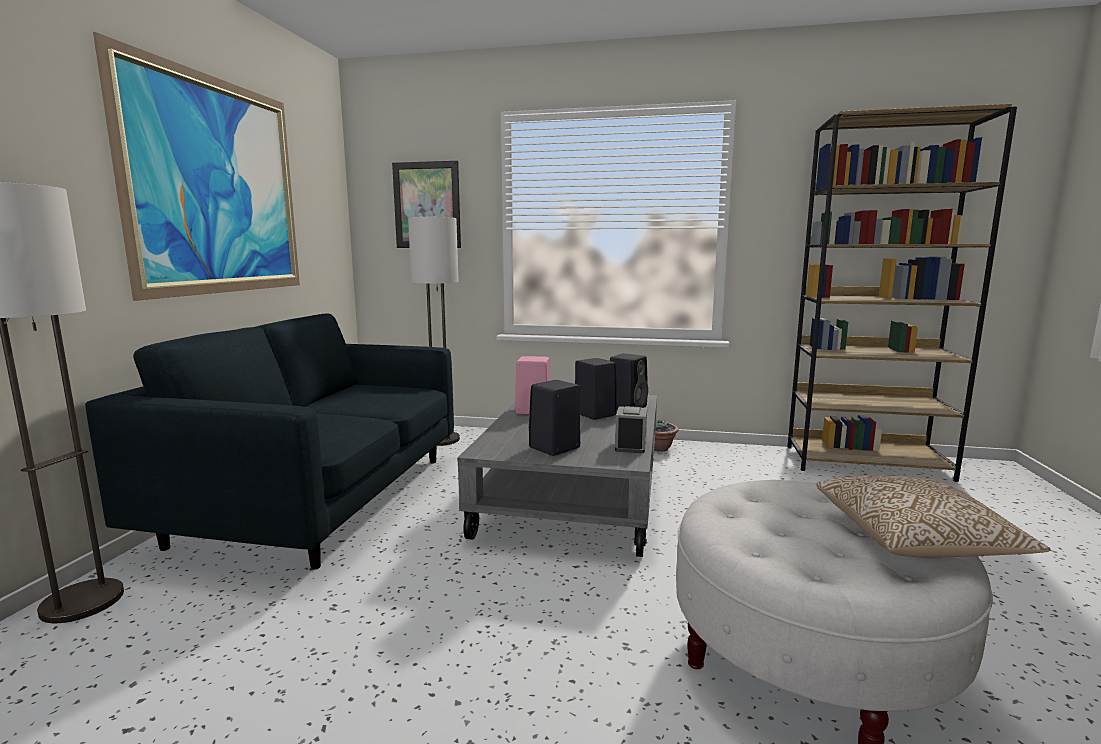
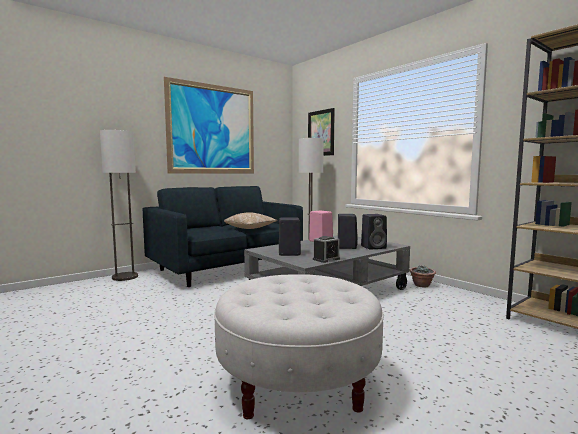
camera: 40 degrees right, 5 degrees down
pillow [816,475,1050,557] -> pillow moved to [224,212,277,229]

